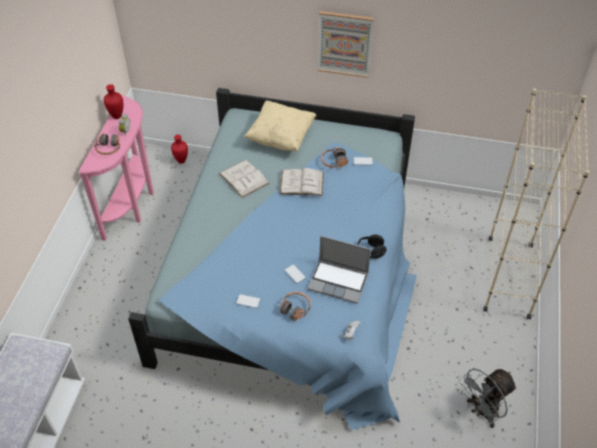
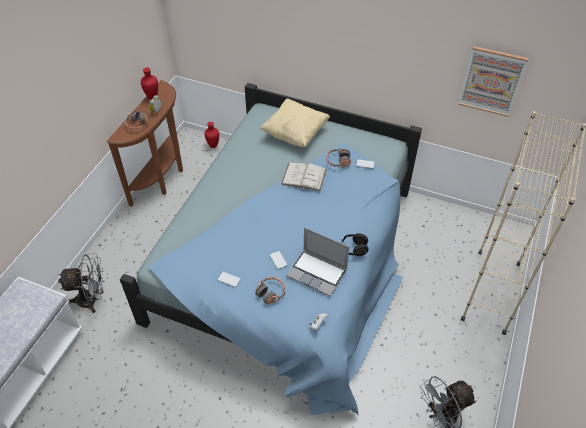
camera: 10 degrees right, 0 degrees up
pink console table [79,95,154,241] -> brown console table [107,80,183,207]
white book [219,160,269,198] -> none
picture [318,11,374,78] -> picture moved to [458,46,529,117]
none -> grey fan [58,253,104,313]

